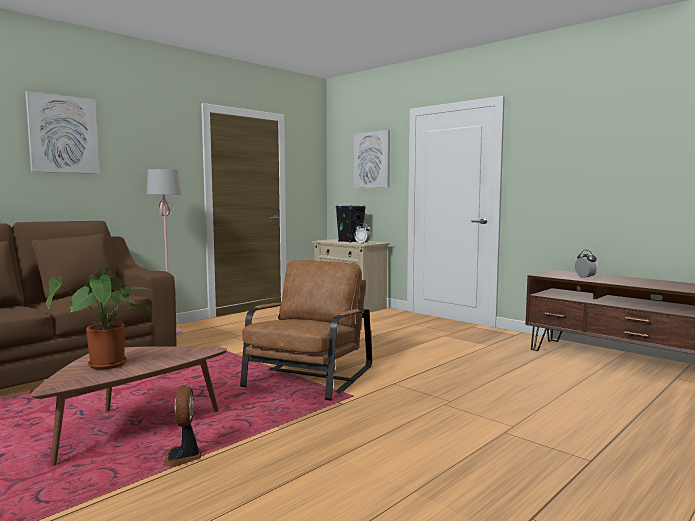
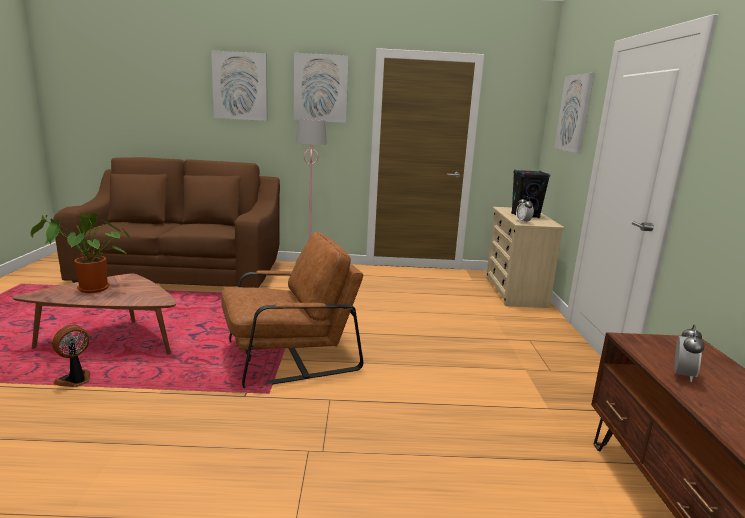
camera: 45 degrees right, 10 degrees up
none -> picture [294,53,349,123]

